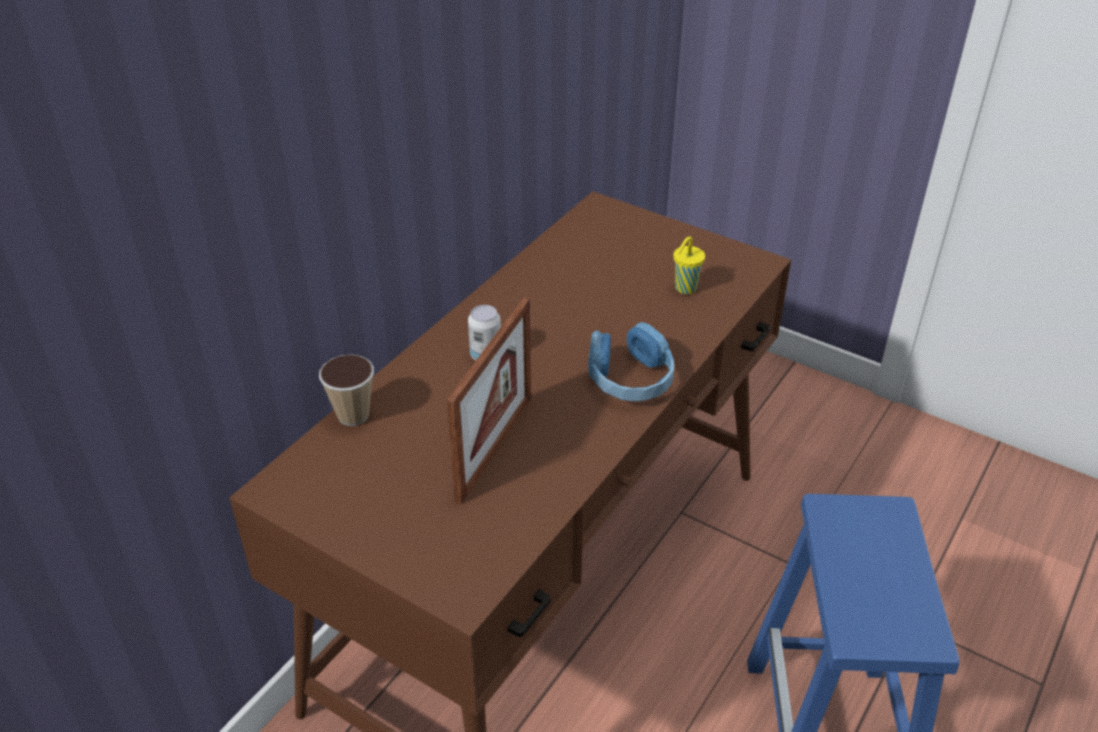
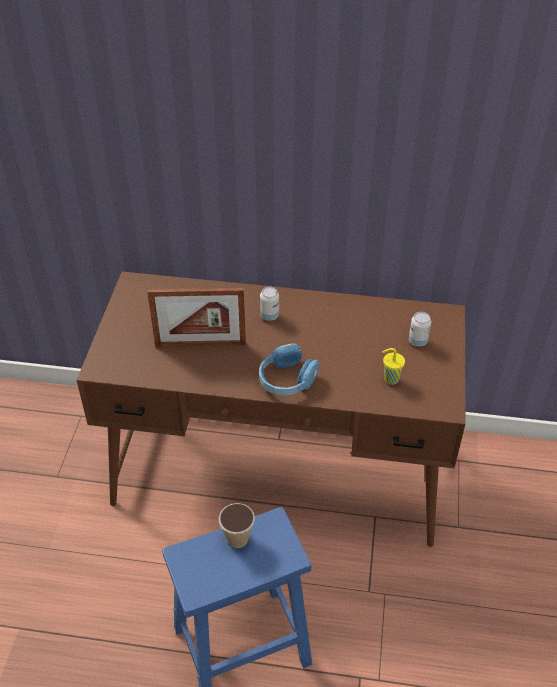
camera: 65 degrees right, 5 degrees up
cup [319,355,374,426] -> cup moved to [219,503,255,548]
none -> can [409,312,431,346]

